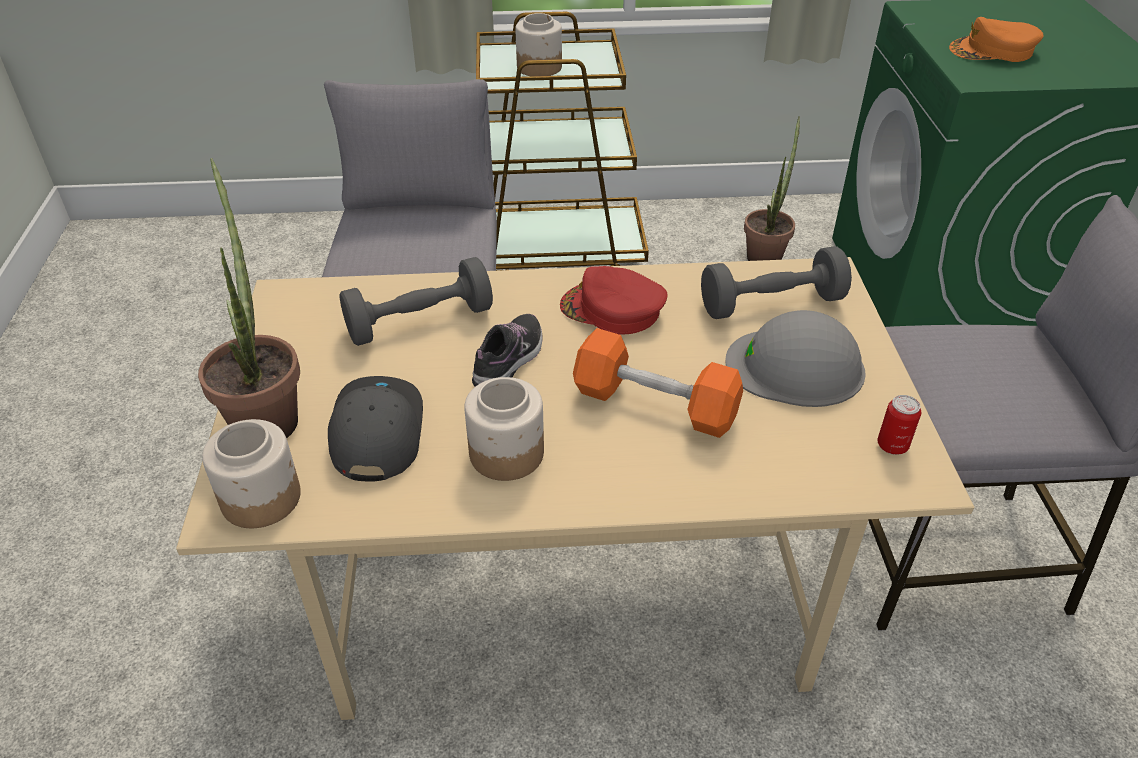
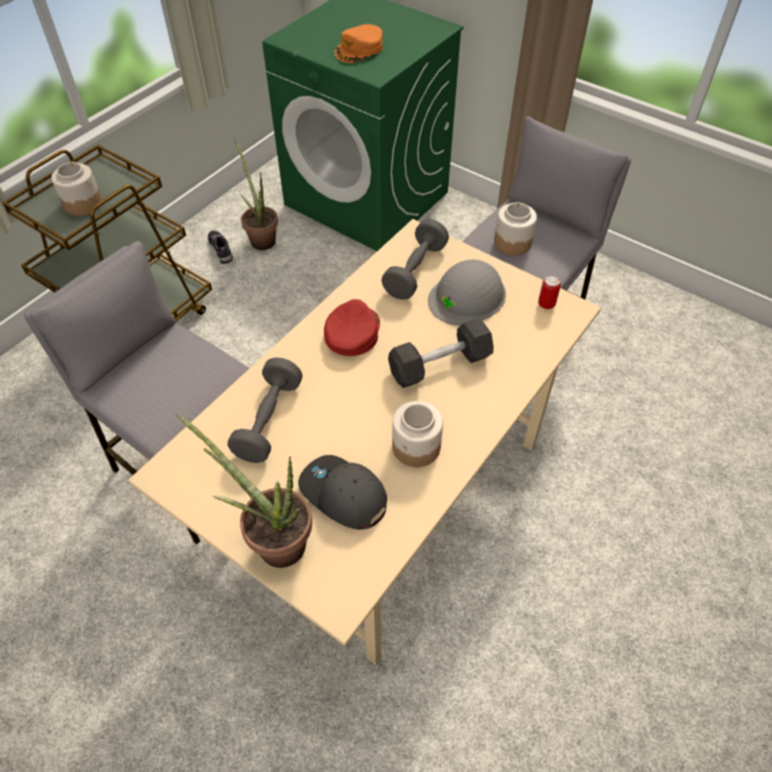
camera: 50 degrees left, 10 degrees up
jar [202,419,301,528] -> jar moved to [494,202,537,256]
shoe [472,314,542,387] -> shoe moved to [208,230,233,264]
red cap [560,266,668,335] -> red cap turned 135 degrees clockwise [324,299,380,356]
orange dumbbell [573,328,743,438] -> black dumbbell [388,318,494,388]

